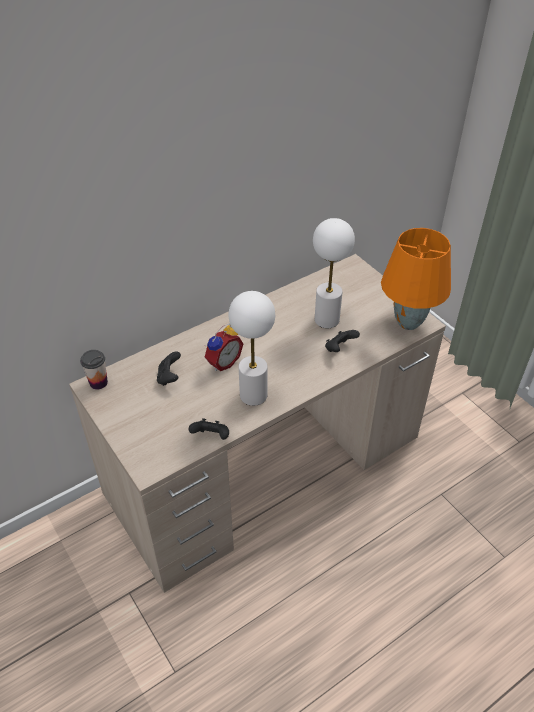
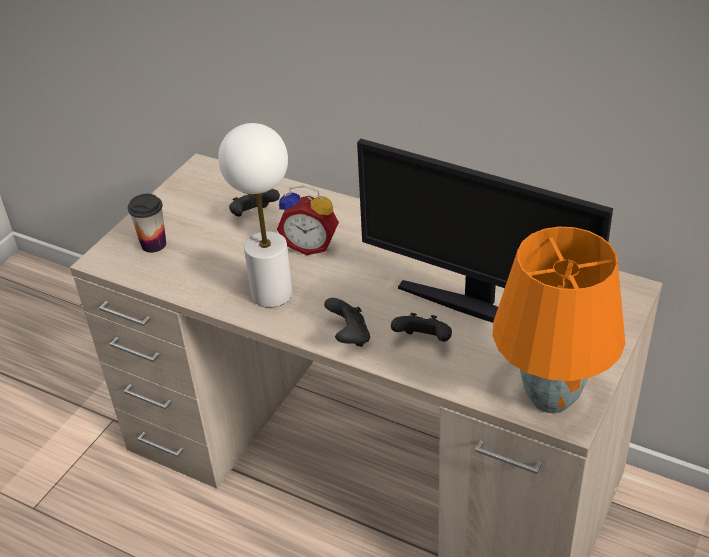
camera: 65 degrees right, 5 degrees down
cup [80,350,108,390] -> cup moved to [128,194,166,253]
black game controller [189,418,229,440] -> black game controller moved to [324,298,370,347]
white table lamp [313,218,355,328] -> monitor [357,139,613,323]

